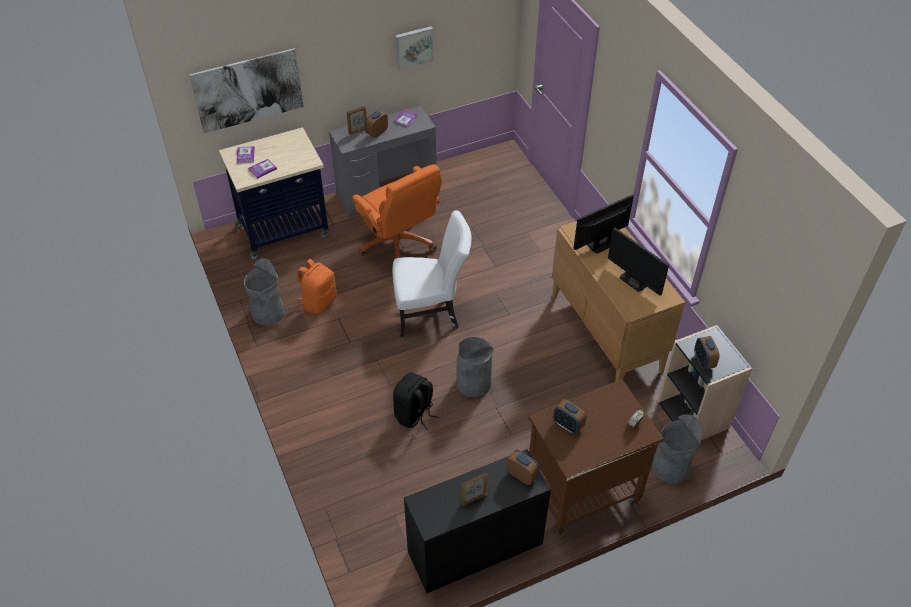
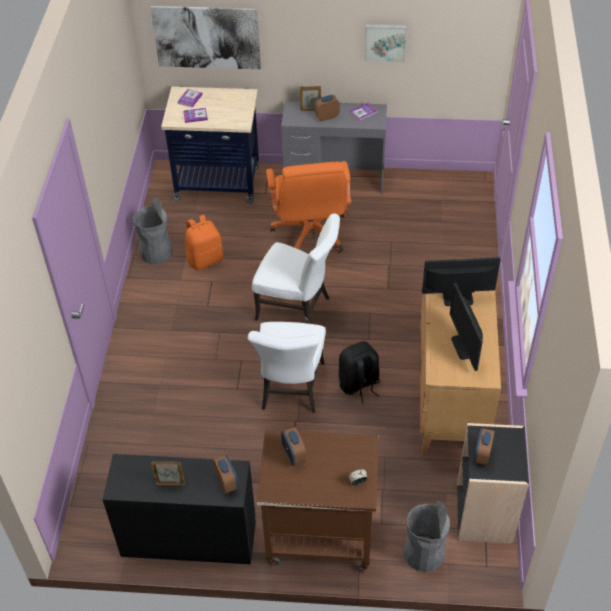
camera: 30 degrees right, 0 degrees up
black backpack [393,372,438,430] -> black backpack moved to [339,341,380,404]
grey trash can [456,336,493,397] -> white chair [248,322,326,413]

